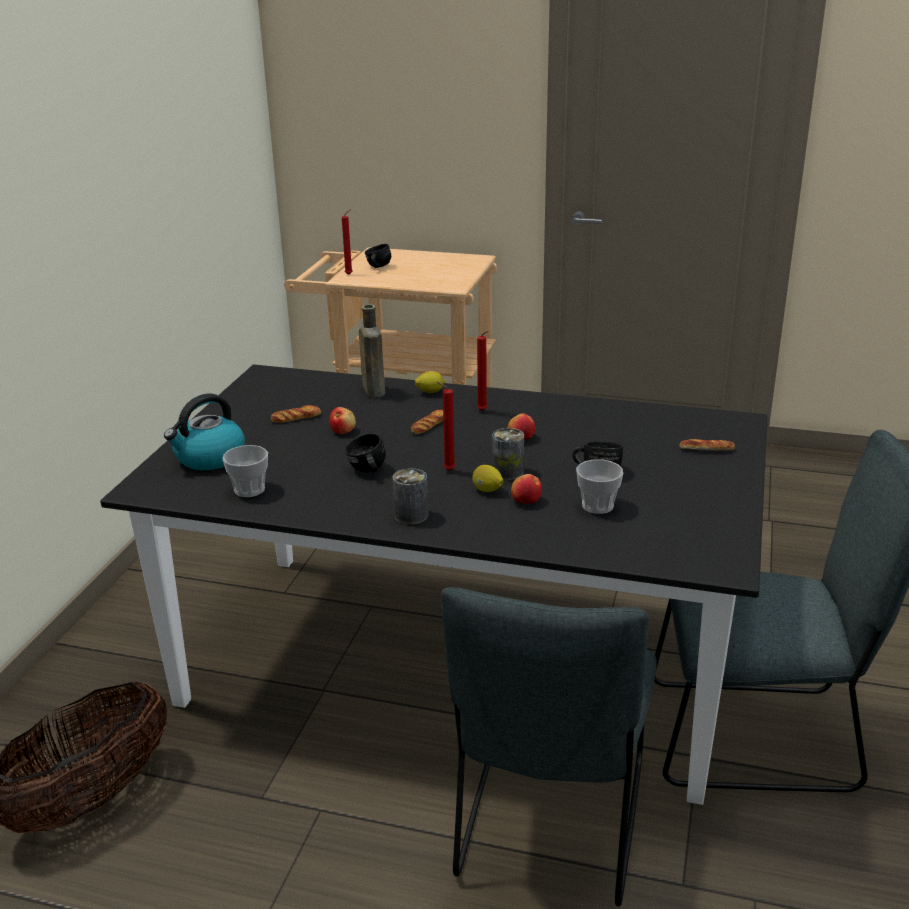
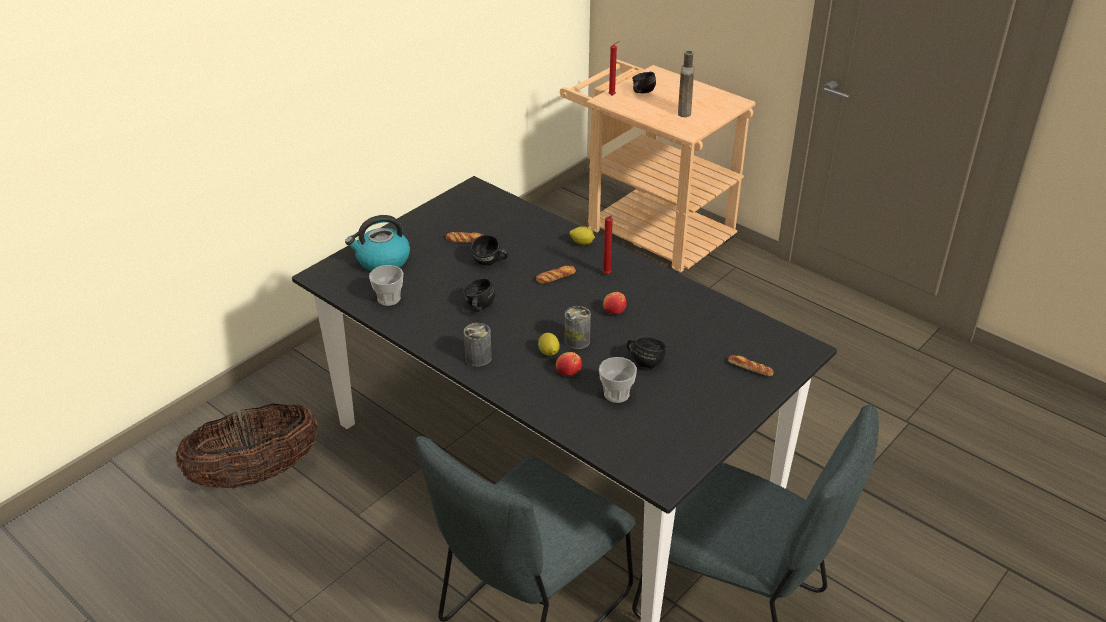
camera: 25 degrees right, 10 degrees up
apple [329,407,356,434] -> black mug [471,235,508,265]
brown bottle [359,304,385,398] -> brown bottle moved to [678,50,694,117]
red candle [437,382,456,471] -> none

